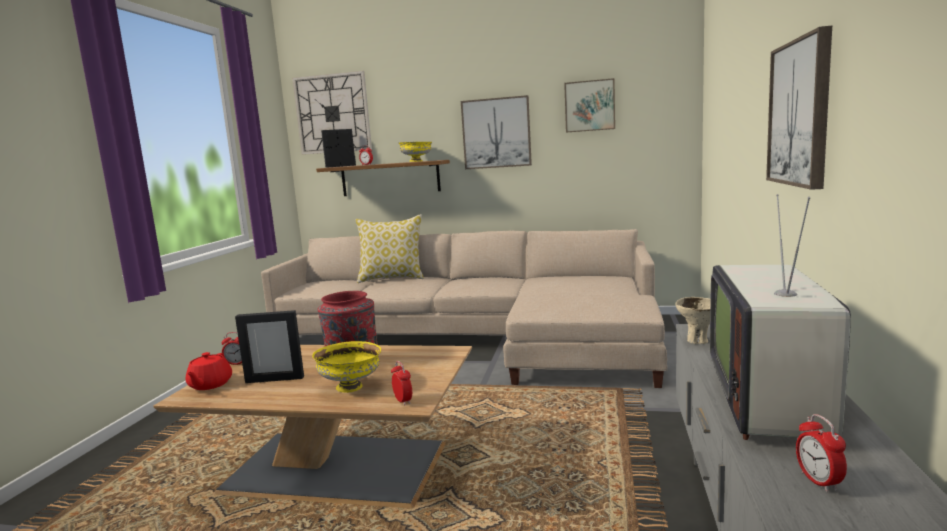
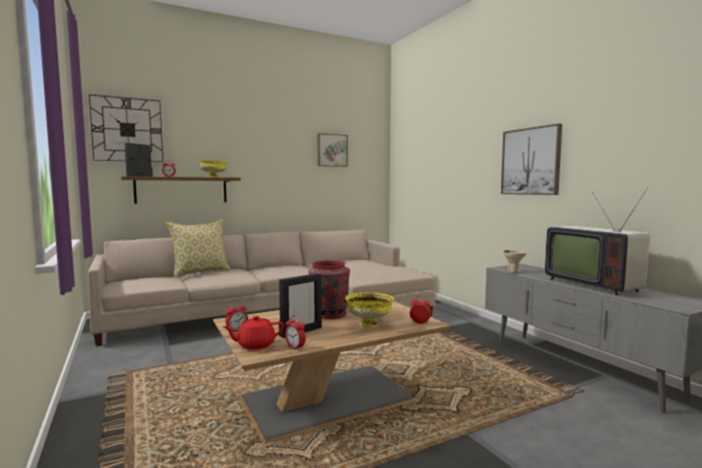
camera: 40 degrees left, 5 degrees down
red teapot [186,352,232,390] -> red teapot turned 105 degrees clockwise [222,316,284,350]
picture [461,95,532,169] -> none
alarm clock [796,414,847,492] -> alarm clock moved to [285,315,306,351]

